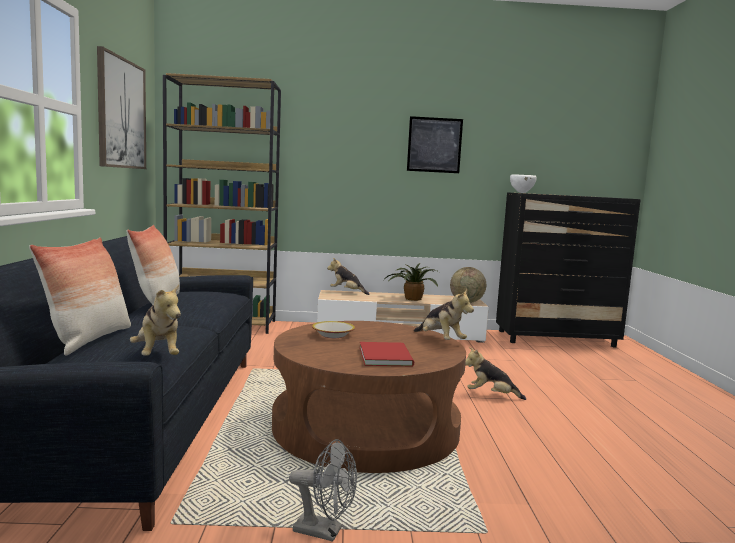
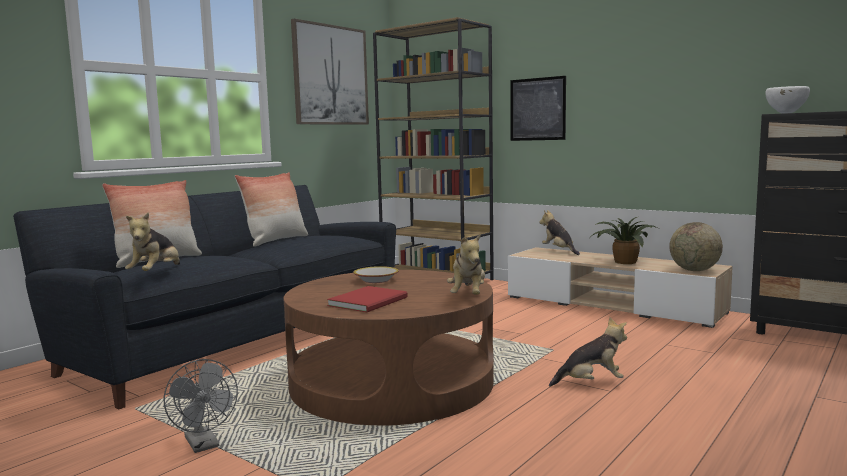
camera: 40 degrees right, 0 degrees up
picture [407,116,463,173] -> picture moved to [510,76,566,141]
plush toy [465,347,526,400] -> plush toy turned 120 degrees clockwise [549,317,627,387]

